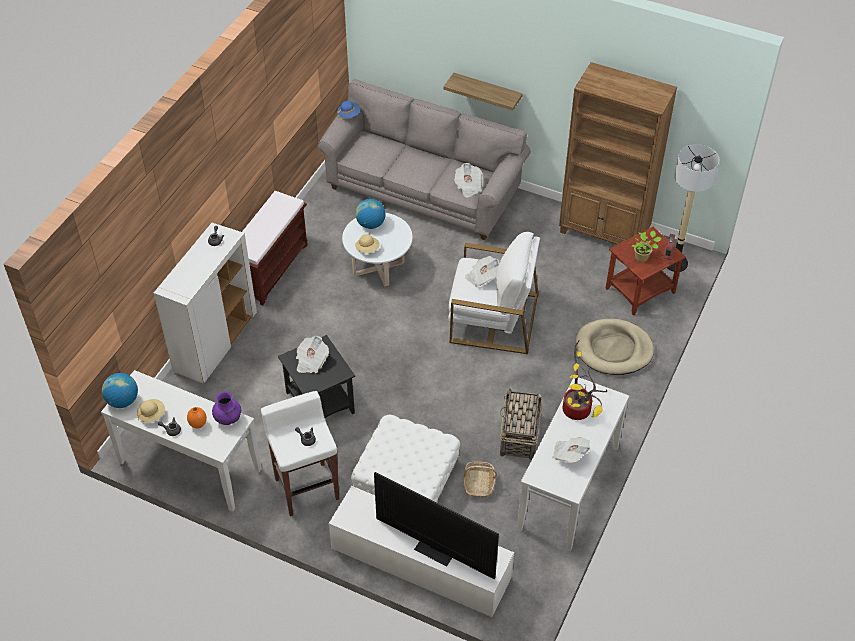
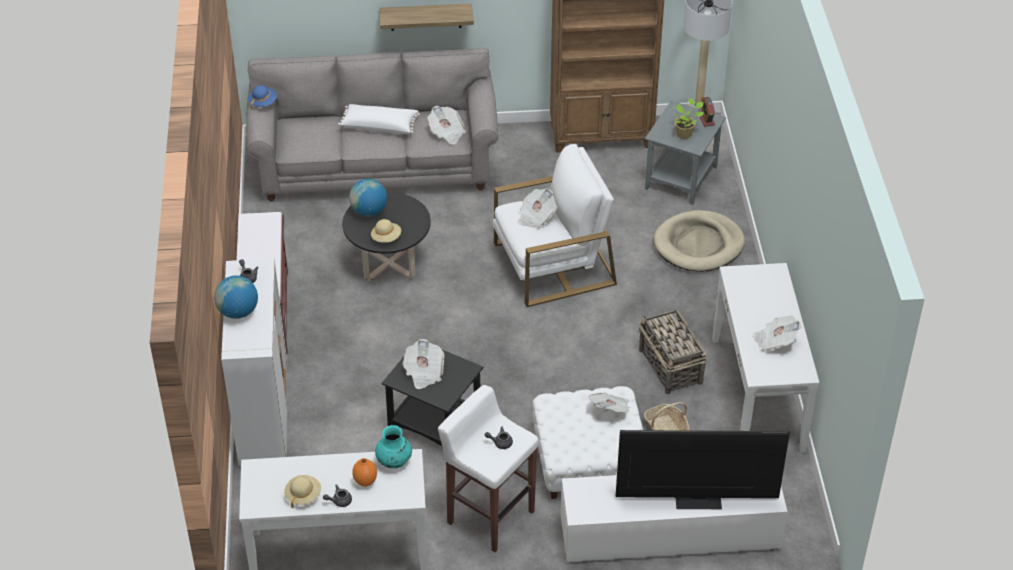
camera: 30 degrees left, 5 degrees down
globe [102,373,138,408] -> globe moved to [214,276,258,319]
purple vase [212,392,241,425] -> turquoise vase [375,425,412,469]
white coffee table [342,213,413,286] -> black coffee table [342,192,431,282]
potted plant [562,340,607,420] -> none
brown side table [606,227,686,316] -> grey side table [645,101,726,205]
none -> white pillow [338,104,420,134]
none -> newspaper [588,392,630,412]

